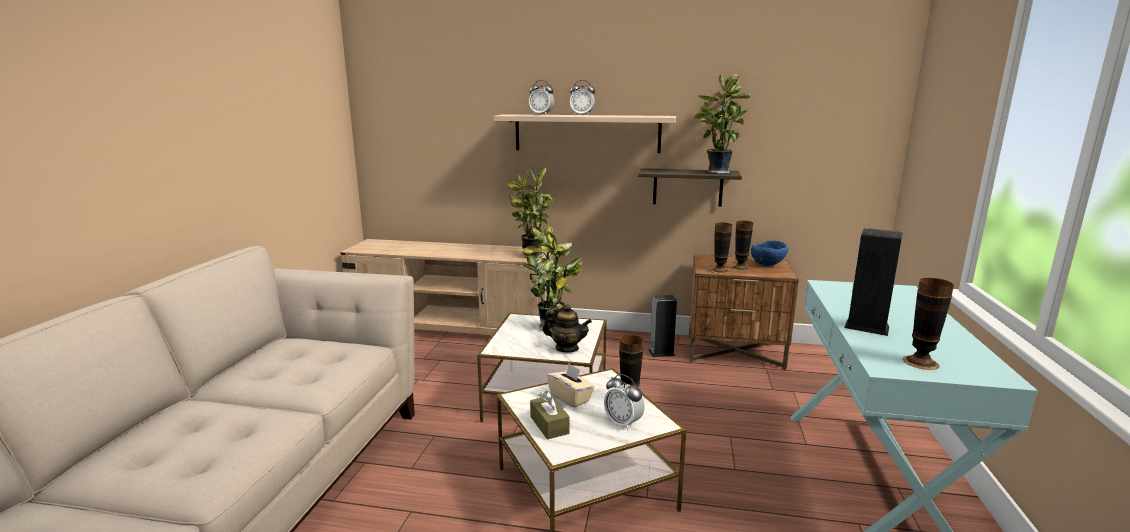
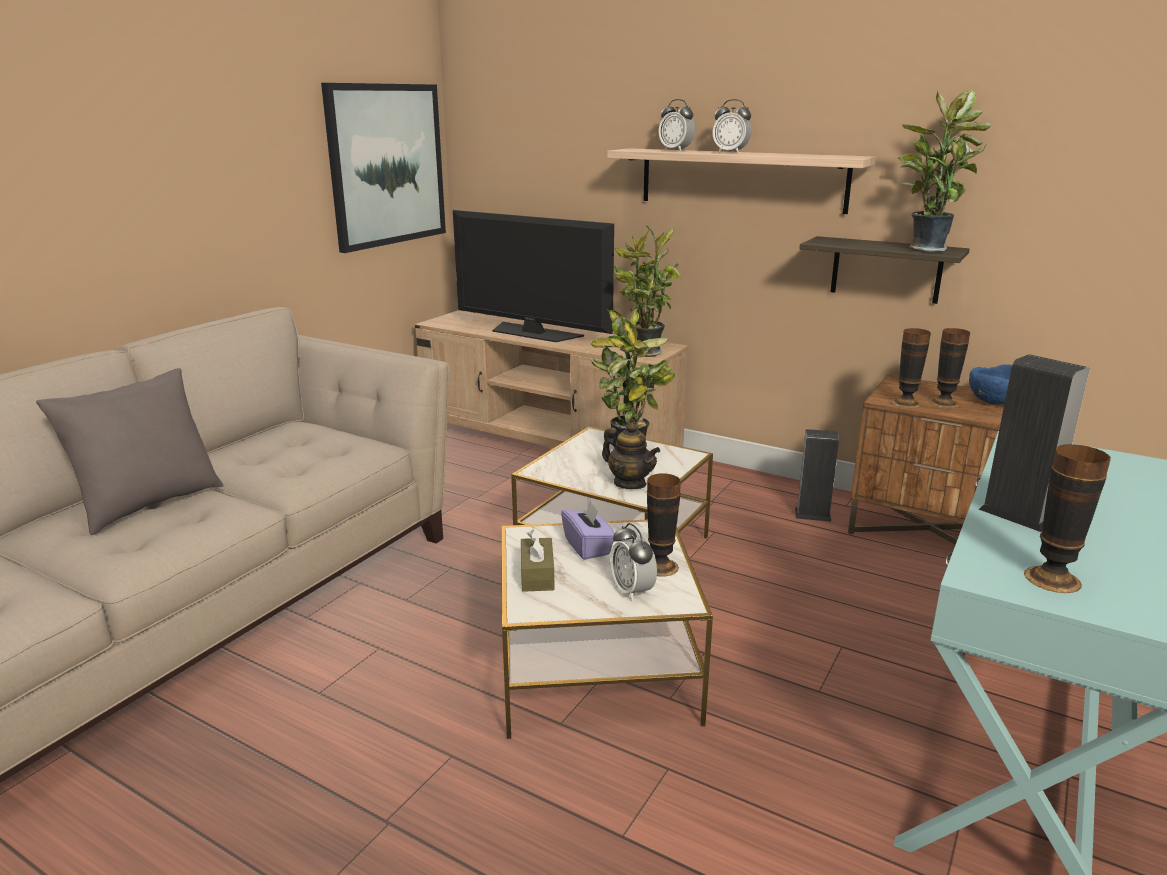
camera: 20 degrees right, 5 degrees up
beige tissue box [547,364,595,408] -> purple tissue box [561,501,615,560]
none -> grey pillow [36,368,224,535]
none -> picture [321,83,446,253]
none -> television [453,210,614,342]

